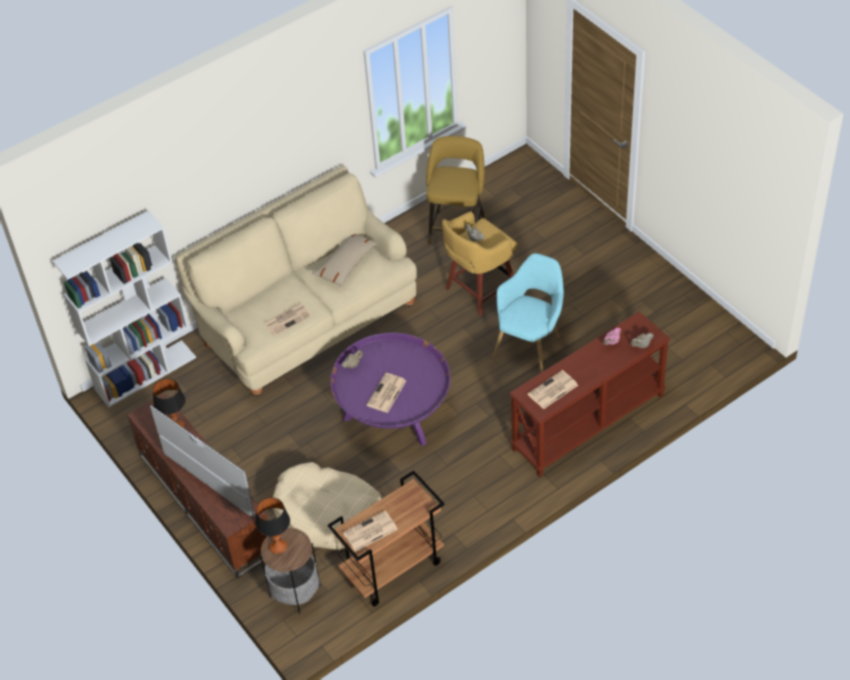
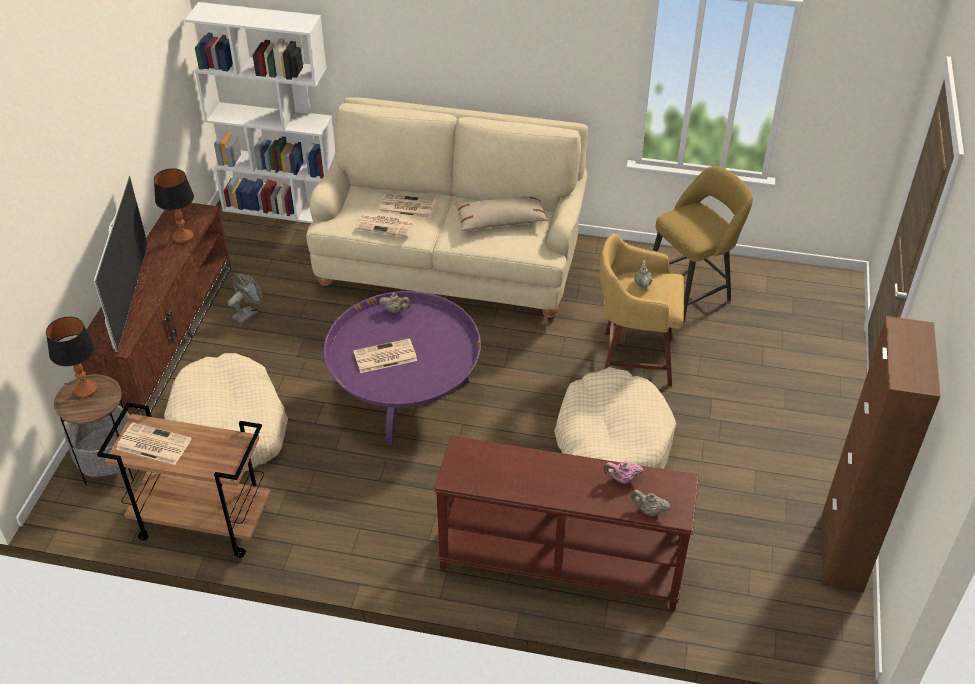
camera: 45 degrees right, 5 degrees down
turquoise armchair [493,253,564,372] -> beige dog bed [554,367,676,469]
newspaper [528,370,578,409] -> newspaper moved to [379,194,436,218]
none -> grey fan [228,273,262,324]
none -> brown cabinet [822,316,940,592]

